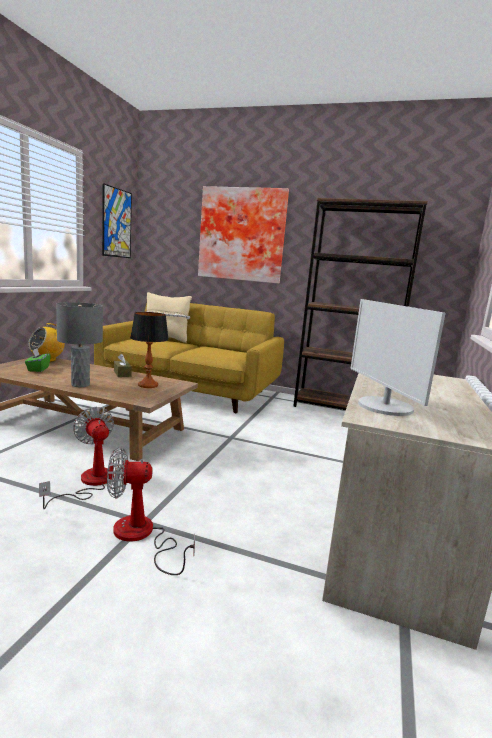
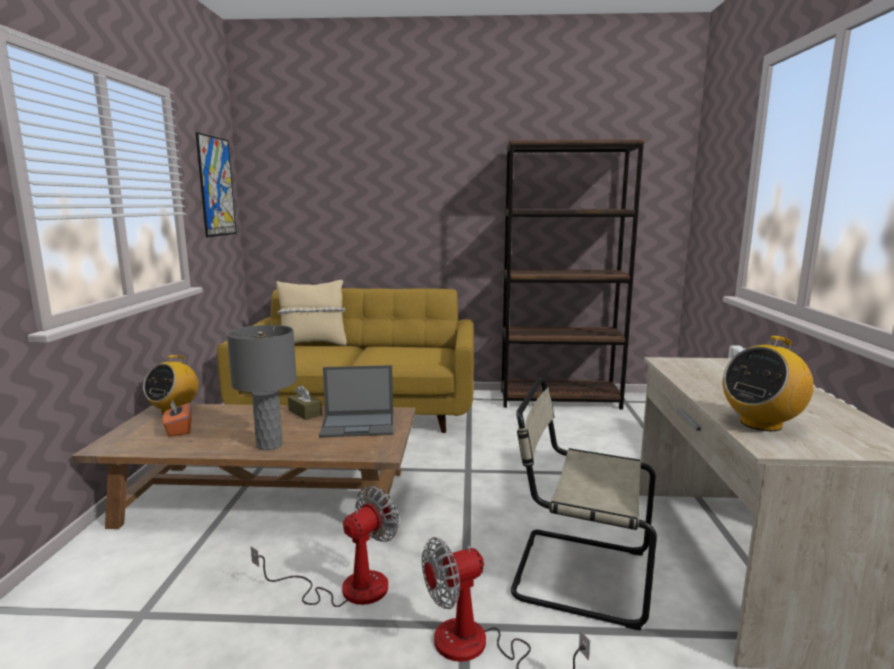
camera: 15 degrees left, 0 degrees up
green tissue box [25,349,51,372] -> orange tissue box [163,399,192,437]
fan [39,407,114,510] -> fan turned 90 degrees clockwise [251,486,399,607]
table lamp [130,312,169,388] -> laptop [319,365,393,438]
picture [198,186,289,284] -> none
monitor [350,299,446,416] -> radio [723,336,814,431]
none -> beige chair [511,378,657,630]

